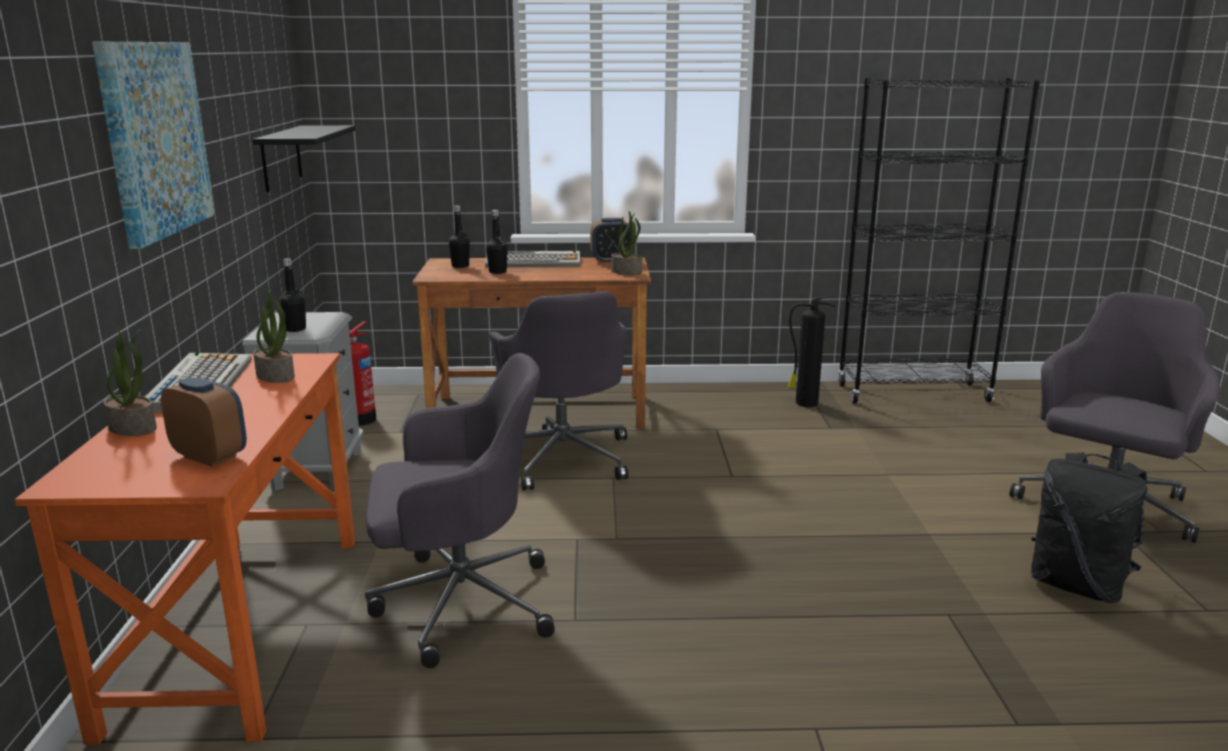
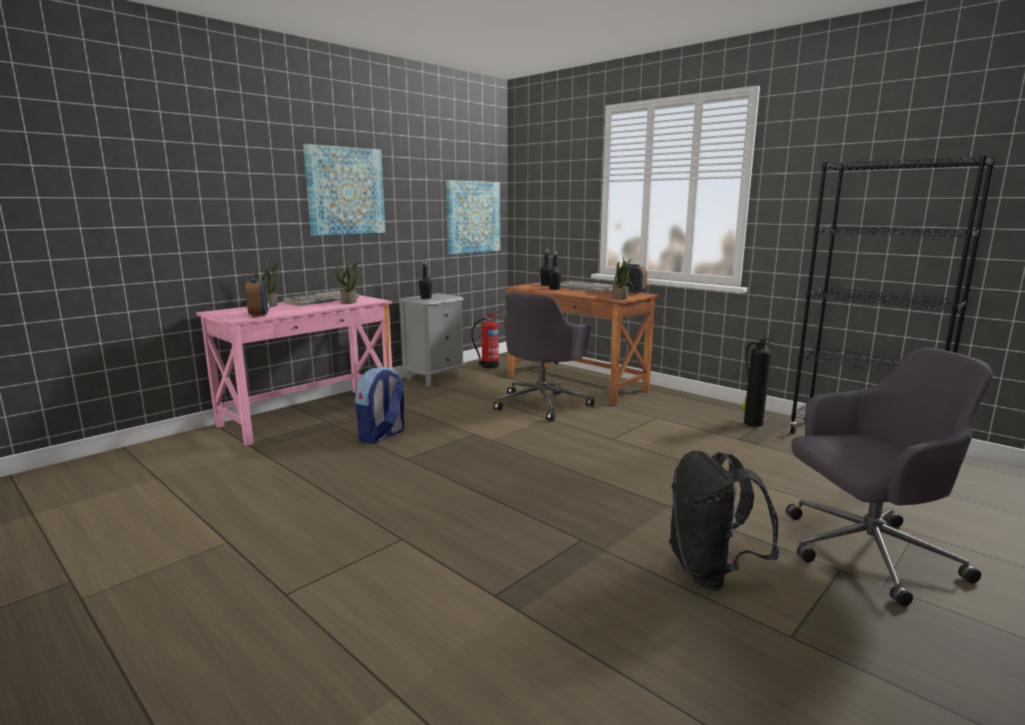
camera: 45 degrees right, 5 degrees down
orange desk [15,353,355,745] -> pink desk [196,295,392,446]
black shelf [253,125,356,192] -> picture [446,180,500,254]
grey office chair [365,353,555,668] -> backpack [355,366,404,444]

